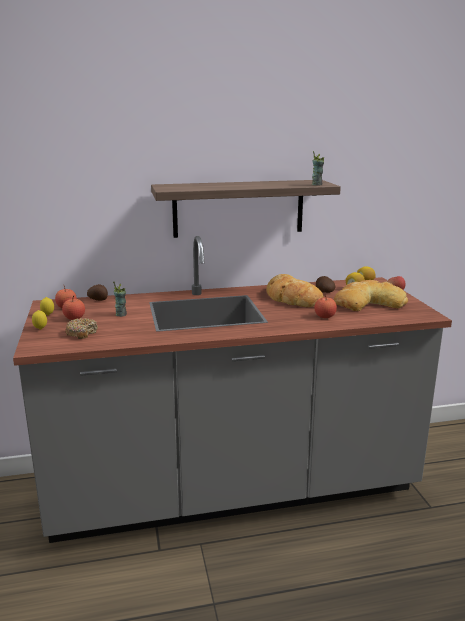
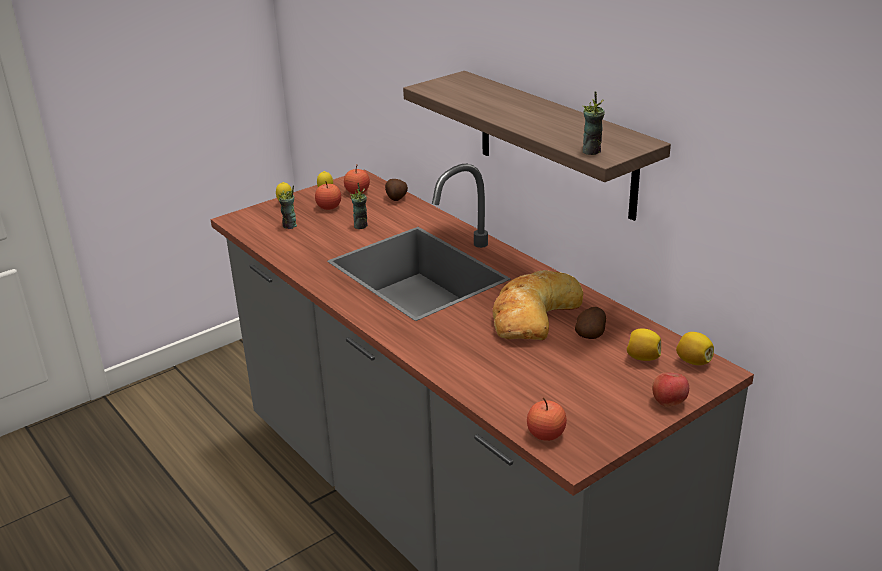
camera: 65 degrees right, 10 degrees up
donut [65,318,98,339] -> cup [279,185,297,229]
apple [314,294,337,318] -> apple moved to [527,397,567,441]
bread [334,280,408,311] -> none

